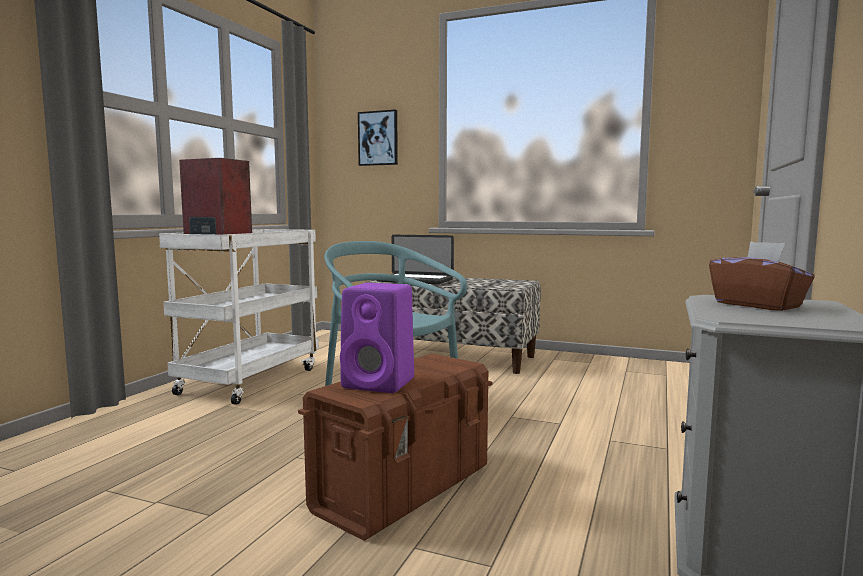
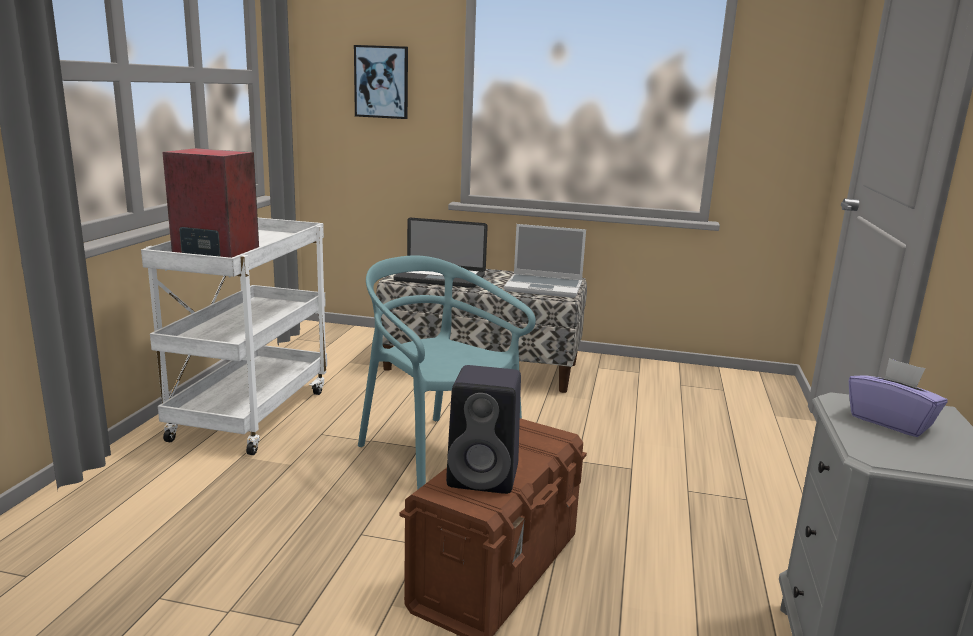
camera: 10 degrees left, 10 degrees up
purple speaker [340,283,414,393] -> black speaker [446,365,521,494]
brown tissue box [709,241,815,311] -> purple tissue box [849,358,948,437]
none -> laptop [504,224,586,298]

